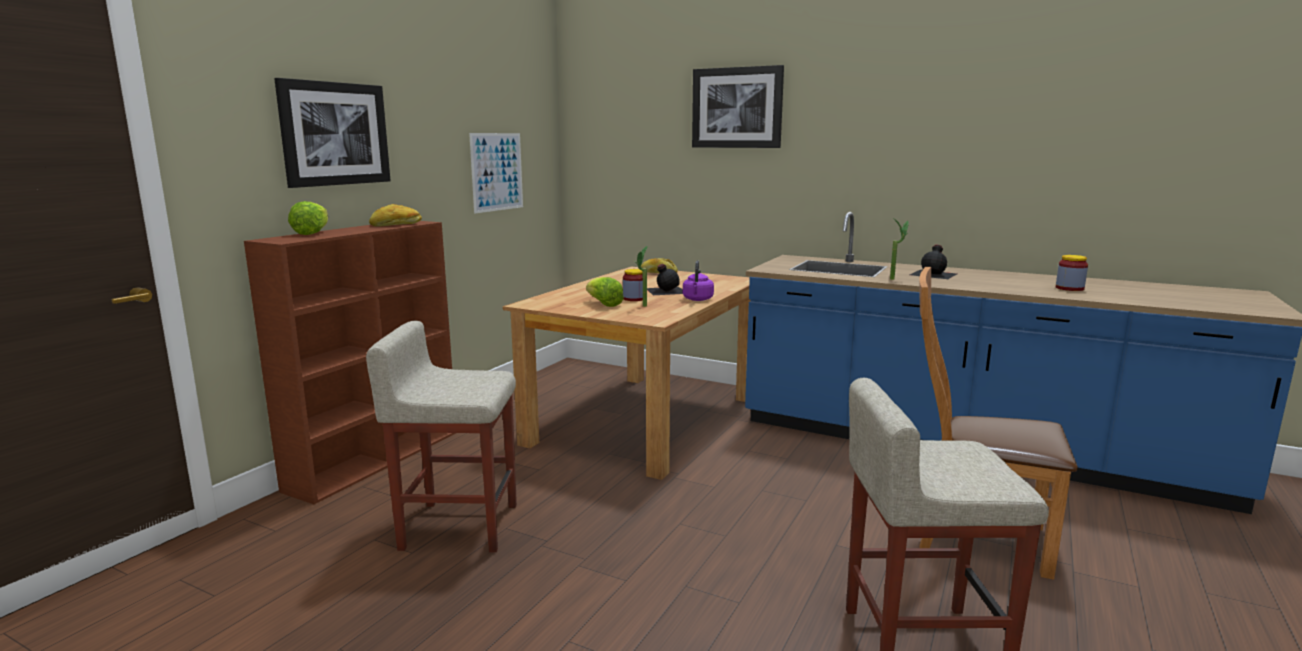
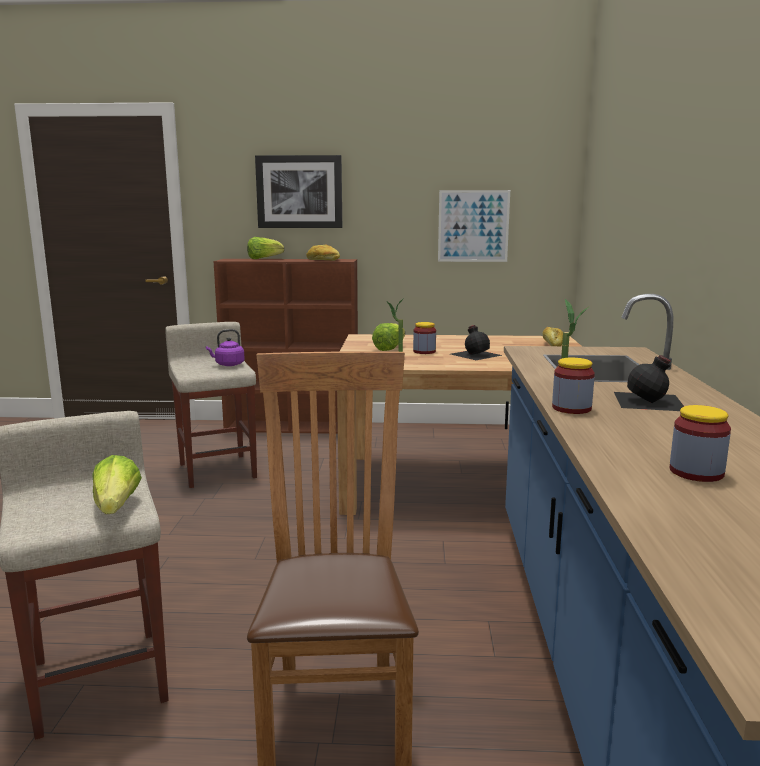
camera: 65 degrees right, 0 degrees up
purple kettle [683,260,714,301] -> purple kettle moved to [206,329,245,366]
picture [692,65,784,148] -> none
none -> lettuce [93,455,142,514]
none -> jar [552,358,595,414]

